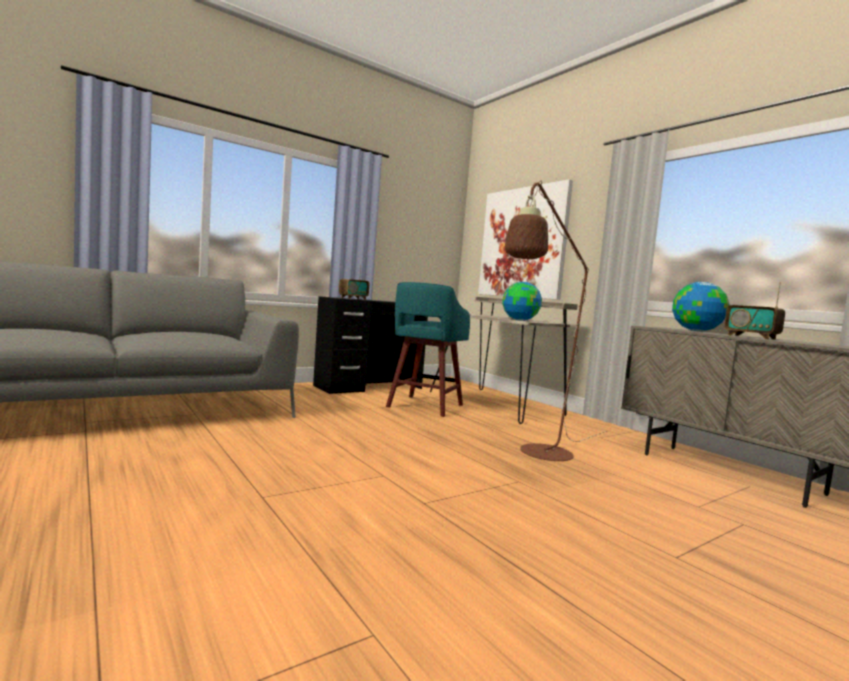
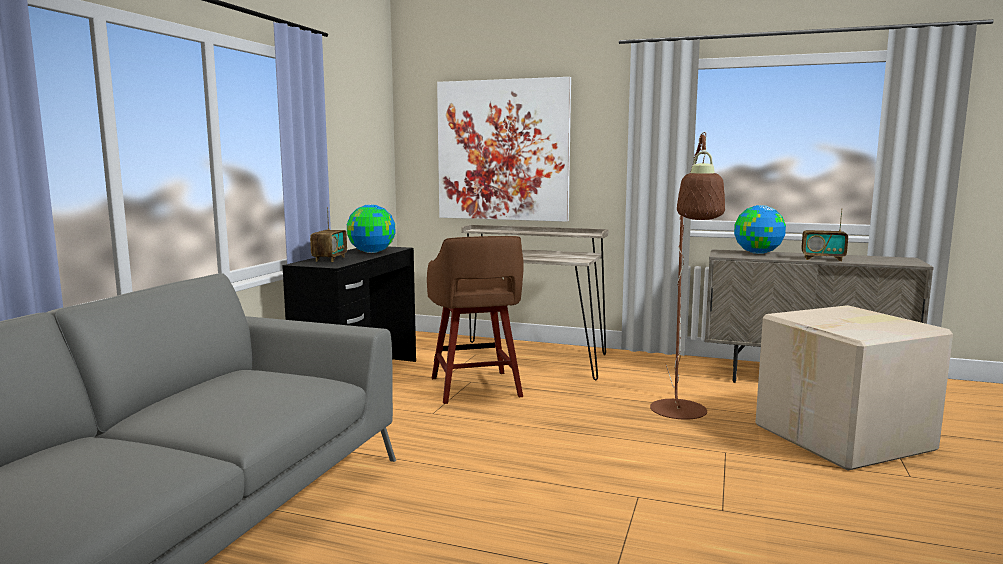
camera: 35 degrees left, 5 degrees up
turquoise stool [386,282,470,417] -> brown stool [427,236,524,404]
globe [502,282,542,321] -> globe moved to [347,205,395,253]
none -> cardboard box [755,305,953,471]

